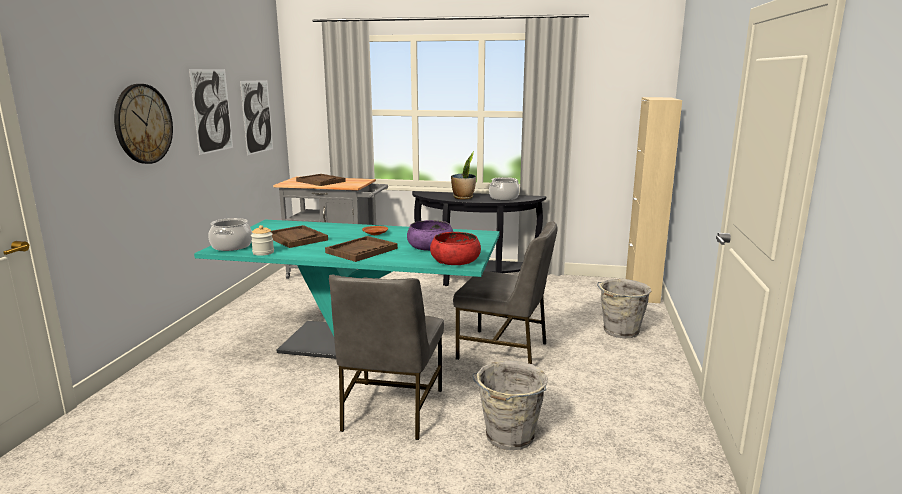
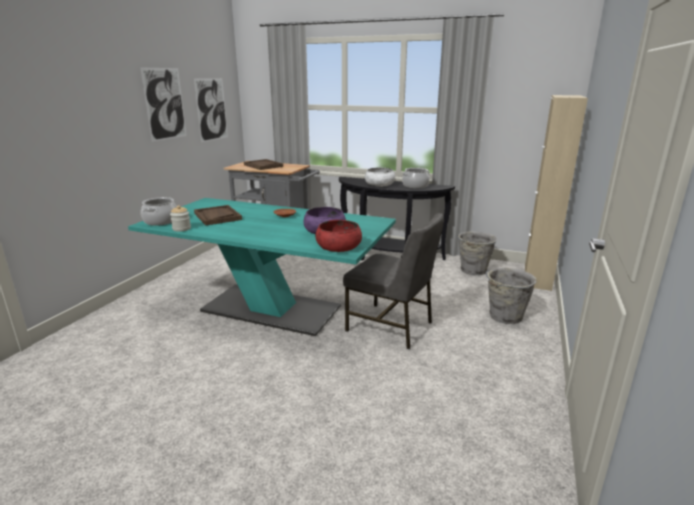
camera: 10 degrees right, 5 degrees up
wall clock [114,84,173,164] -> none
brown tray [325,236,398,262] -> none
grey chair [329,274,444,440] -> none
potted plant [451,151,476,199] -> white bowl [365,168,395,187]
grey bucket [472,360,548,450] -> grey bucket moved to [456,231,497,275]

